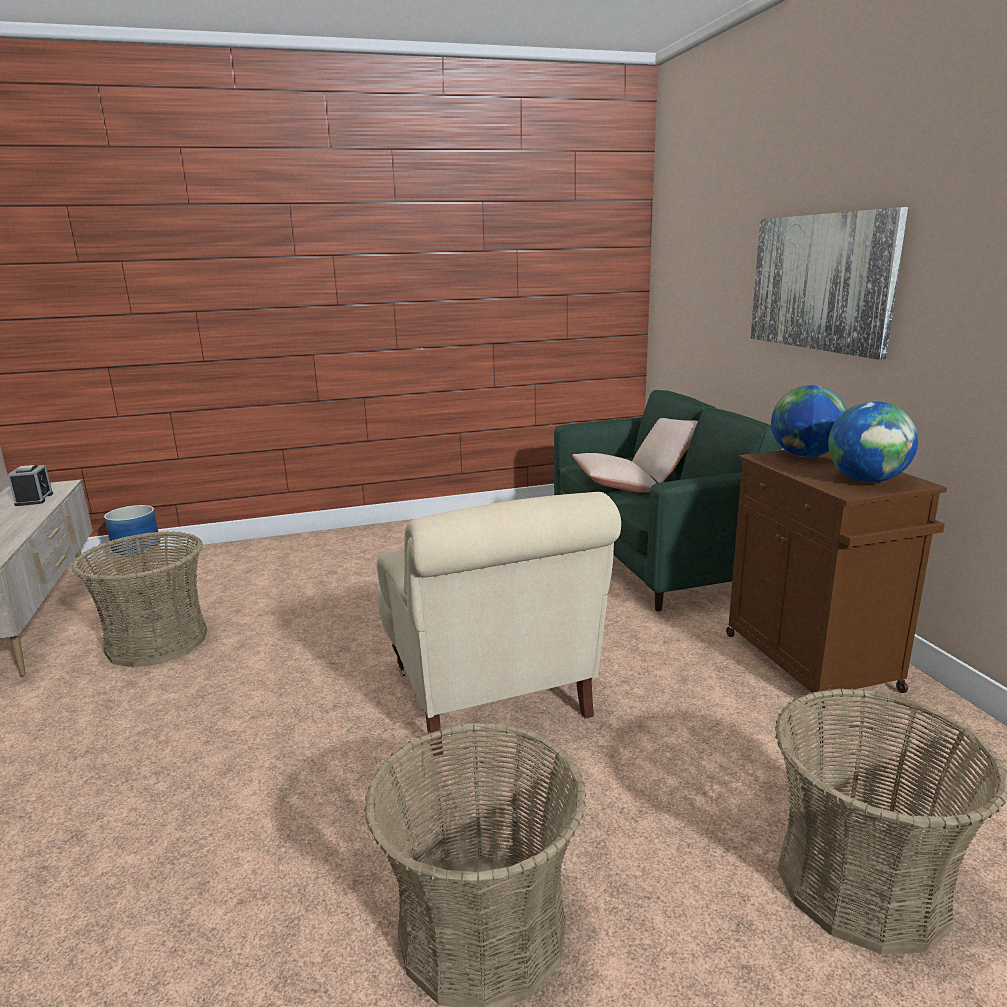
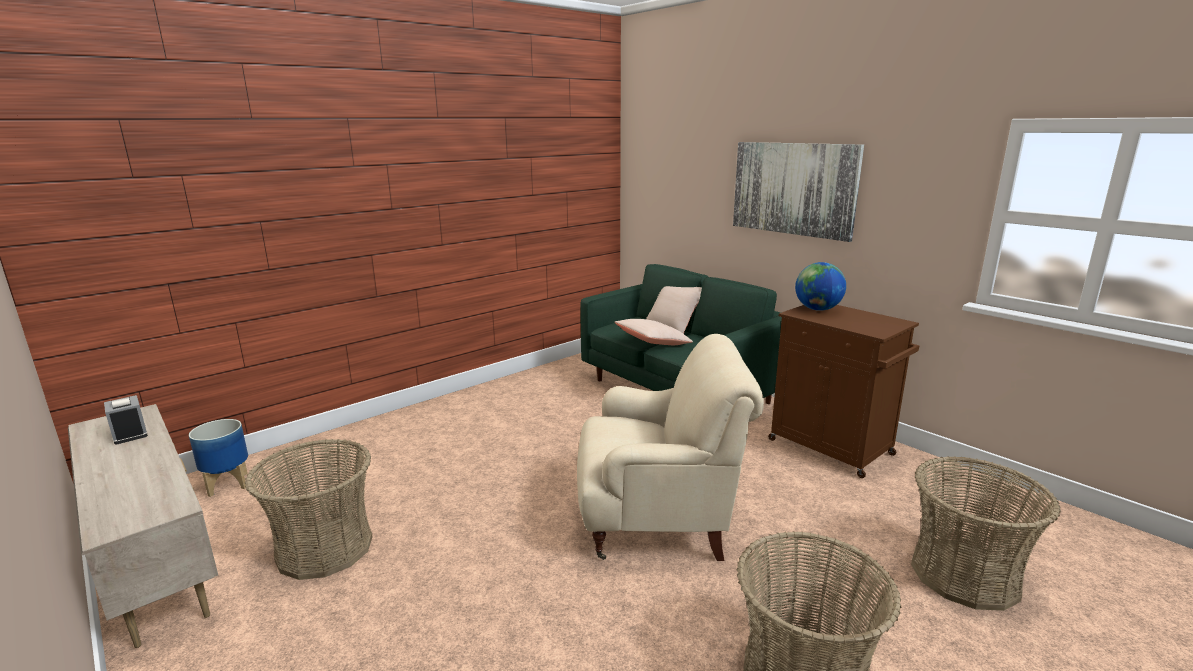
camera: 25 degrees left, 0 degrees up
beige armchair [377,492,621,756] -> beige armchair turned 45 degrees counterclockwise [577,334,764,561]
globe [828,401,918,482] -> none

